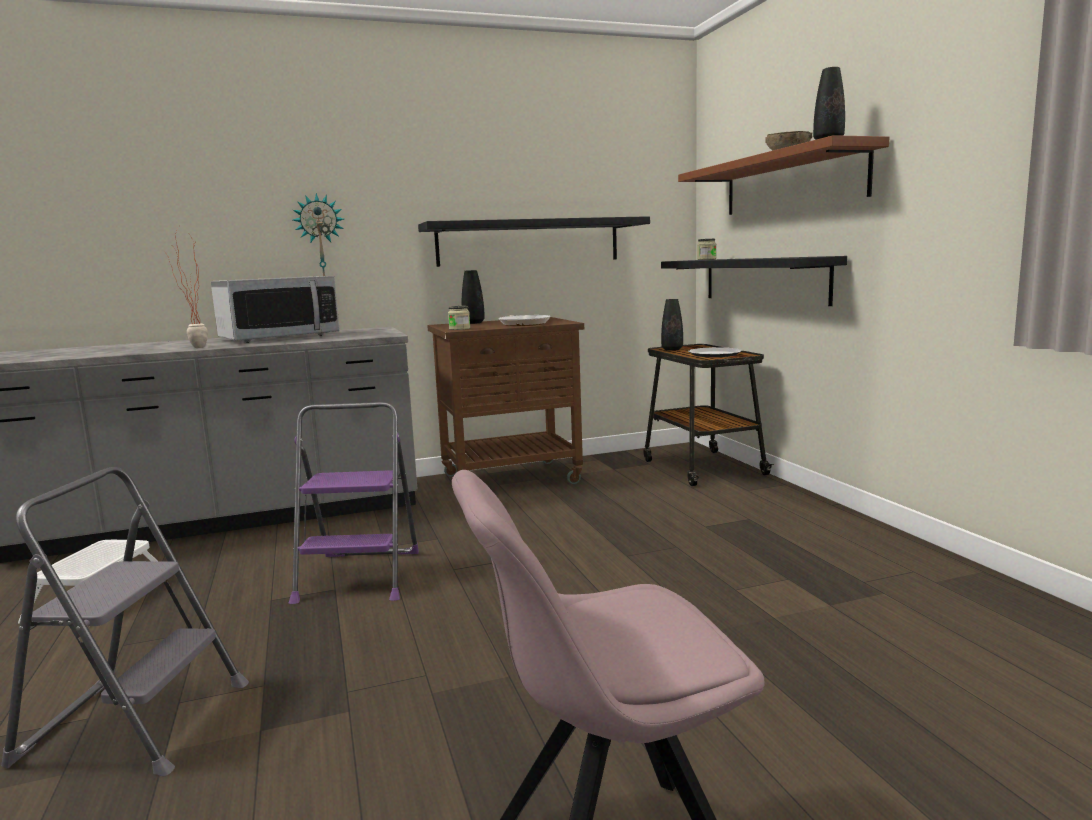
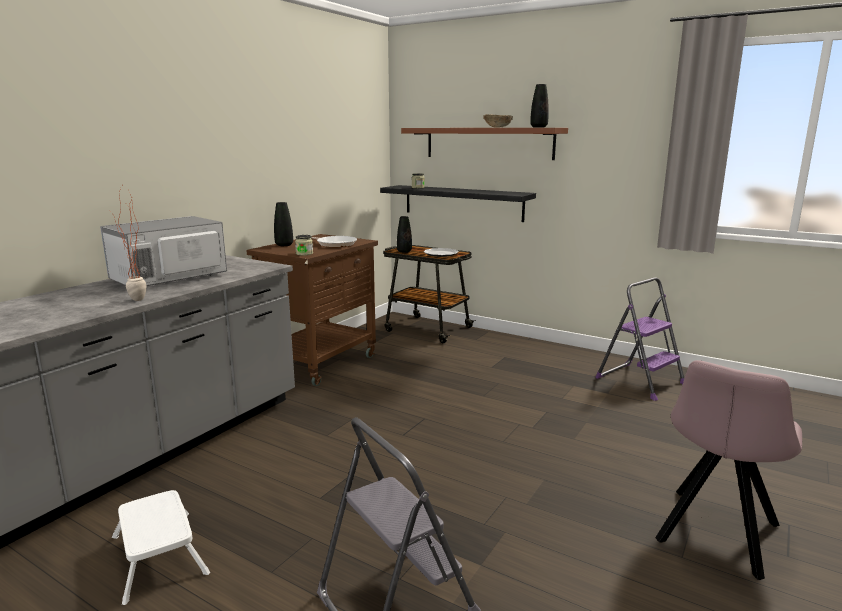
camera: 40 degrees left, 5 degrees up
microwave [211,276,340,343] -> microwave turned 150 degrees counterclockwise [100,216,227,286]
purple step ladder [289,402,419,604] -> purple step ladder moved to [596,277,684,401]
wall clock [293,193,344,276] -> none
black shelf [418,216,650,267] -> none

